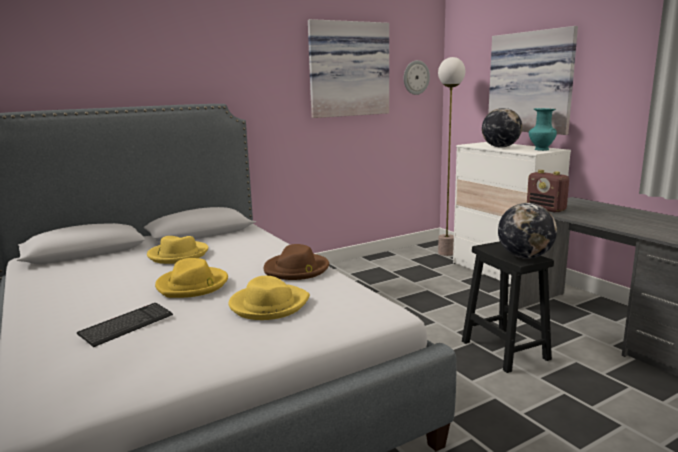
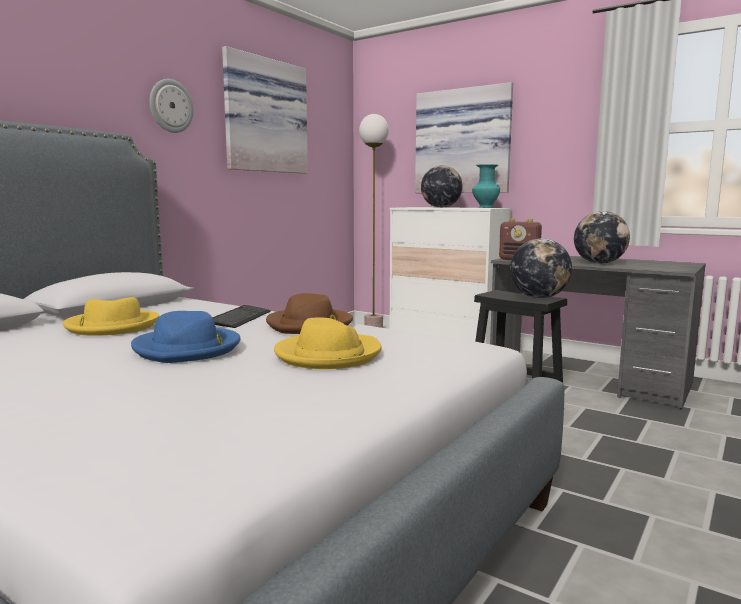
camera: 25 degrees left, 5 degrees down
keyboard [77,303,173,347] -> keyboard moved to [212,305,271,328]
yellow hat [155,258,228,298] -> blue hat [131,311,241,363]
wall clock [404,60,430,95] -> wall clock moved to [150,79,194,133]
none -> globe [574,211,630,264]

